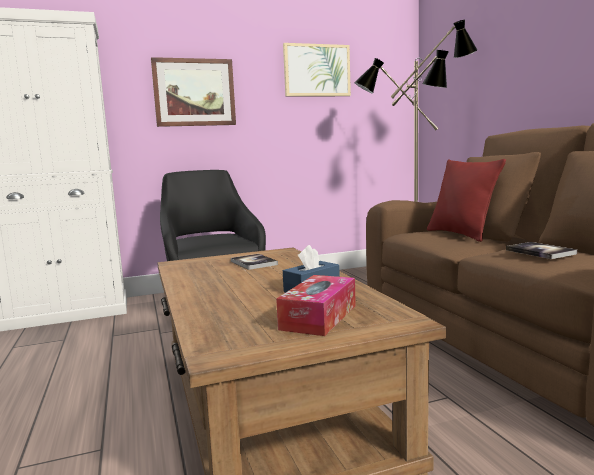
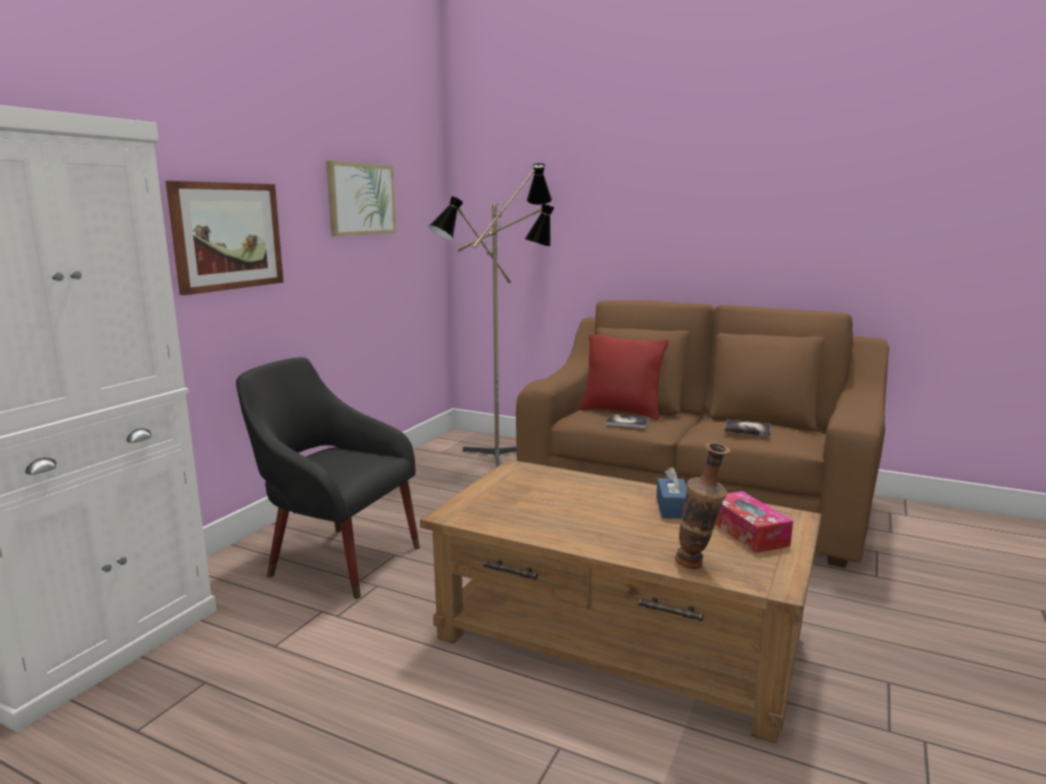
camera: 45 degrees left, 5 degrees up
book [231,254,278,270] -> book moved to [605,414,649,429]
none -> vase [675,442,731,569]

